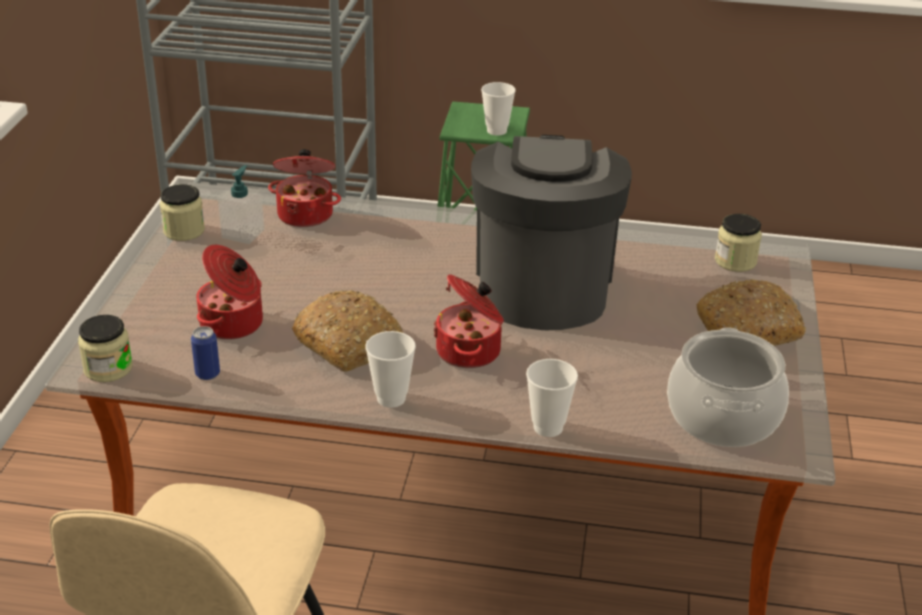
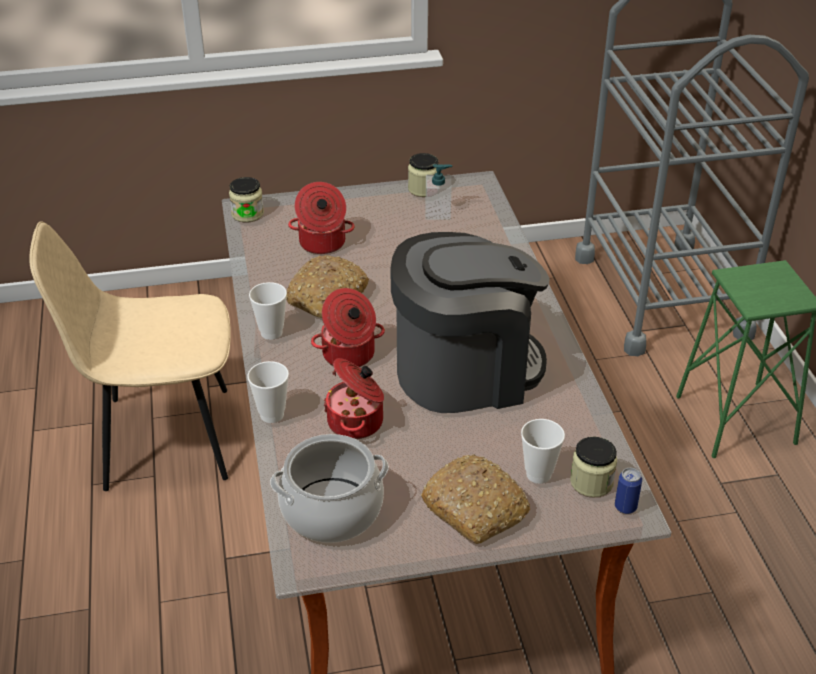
camera: 70 degrees right, 5 degrees up
can [191,326,220,380] -> can moved to [615,468,642,514]
cooking pot [268,149,341,227] -> cooking pot moved to [324,358,384,439]
cup [481,82,516,136] -> cup moved to [521,419,565,484]

